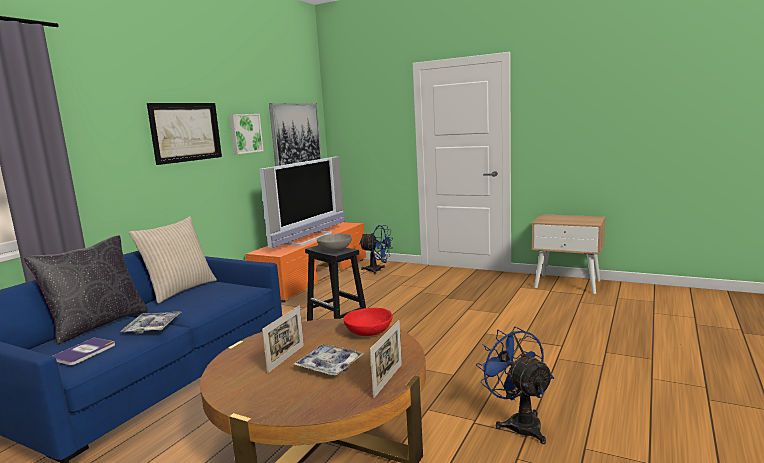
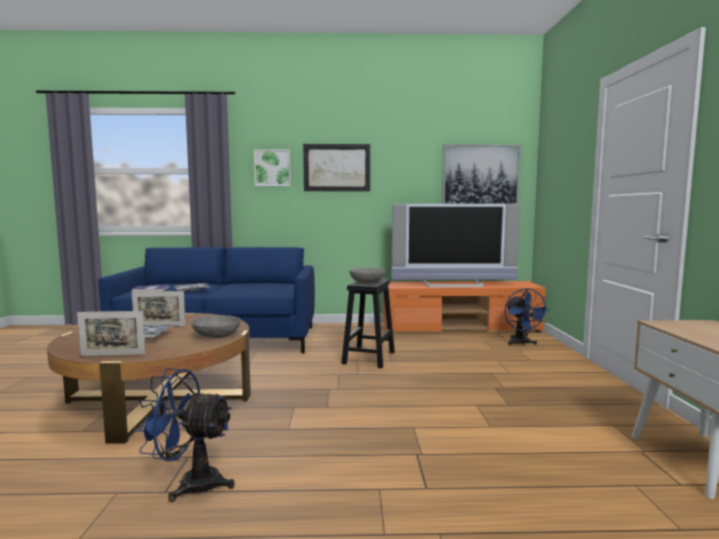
camera: 60 degrees right, 5 degrees down
black pillow [24,235,148,345] -> none
beige pillow [129,216,217,303] -> none
picture [230,114,264,154] -> picture moved to [254,150,291,186]
red bowl [343,308,393,336] -> grey bowl [191,315,241,338]
blue fan [476,326,554,444] -> blue fan turned 120 degrees counterclockwise [134,369,235,502]

